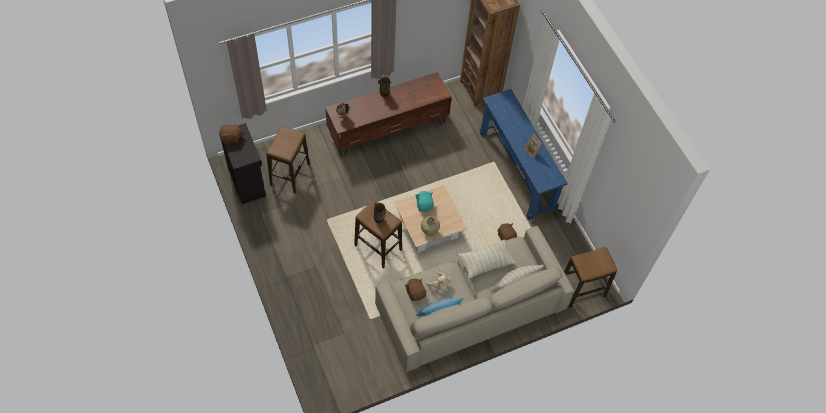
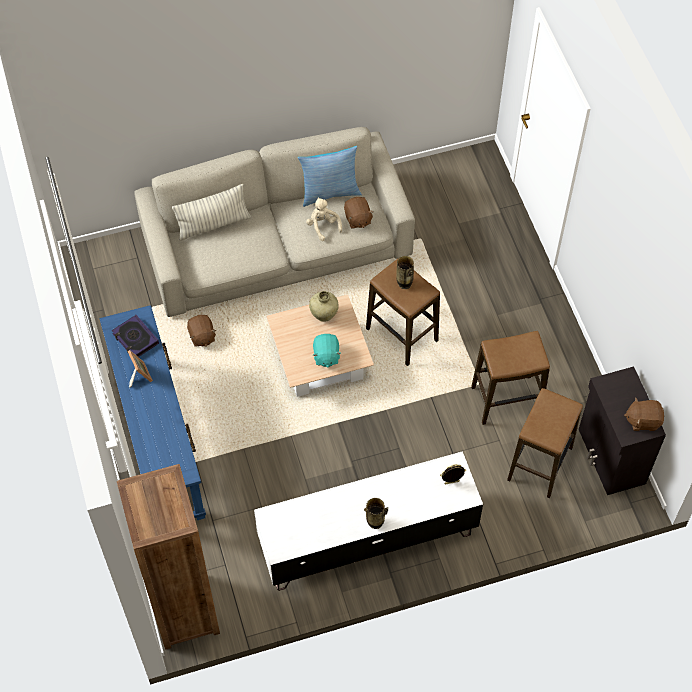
camera: 170 degrees left, 0 degrees up
brown tv stand [325,72,452,157] -> white tv stand [254,451,483,591]
pillow [457,239,516,279] -> none
stool [564,247,617,308] -> stool moved to [471,331,550,425]
none -> book [112,315,159,357]

